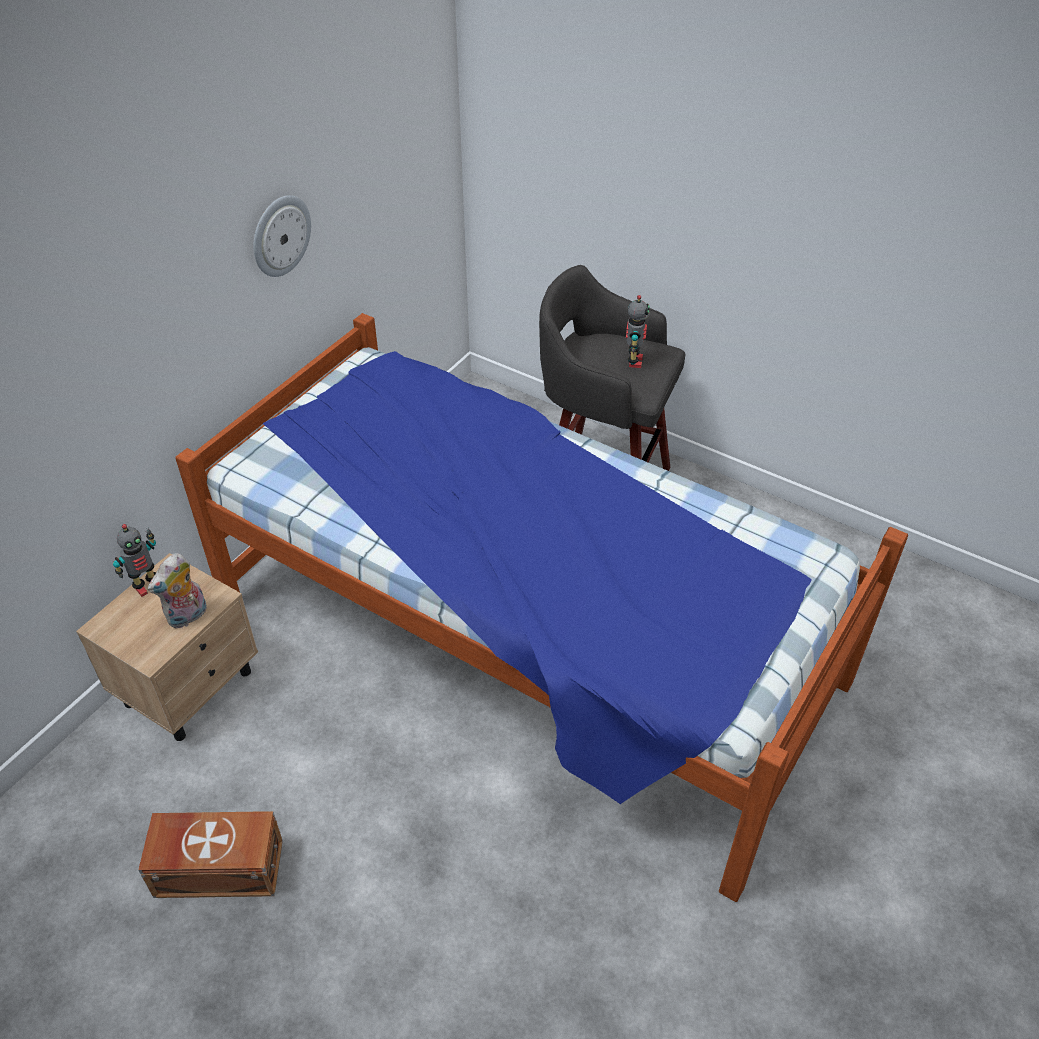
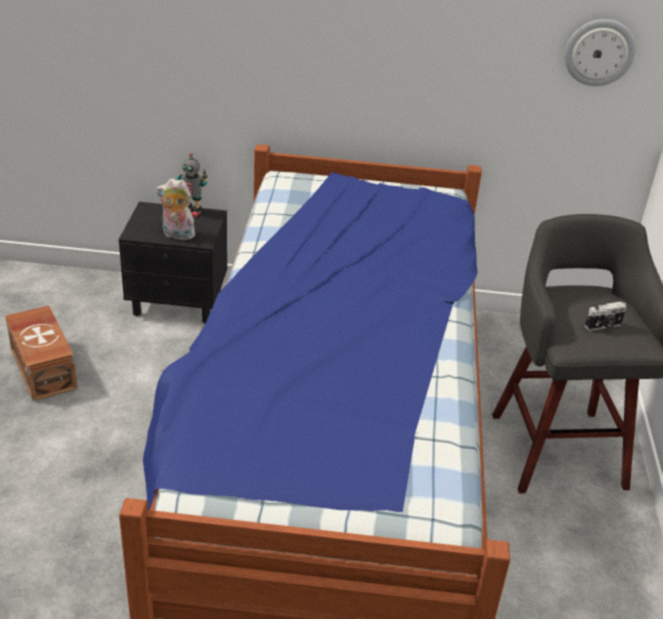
camera: 60 degrees right, 10 degrees down
beige nightstand [76,553,258,741] -> black nightstand [119,202,227,323]
wall clock [253,195,311,277] -> wall clock moved to [564,19,636,86]
toy robot [626,295,650,368] -> camera [585,302,626,331]

